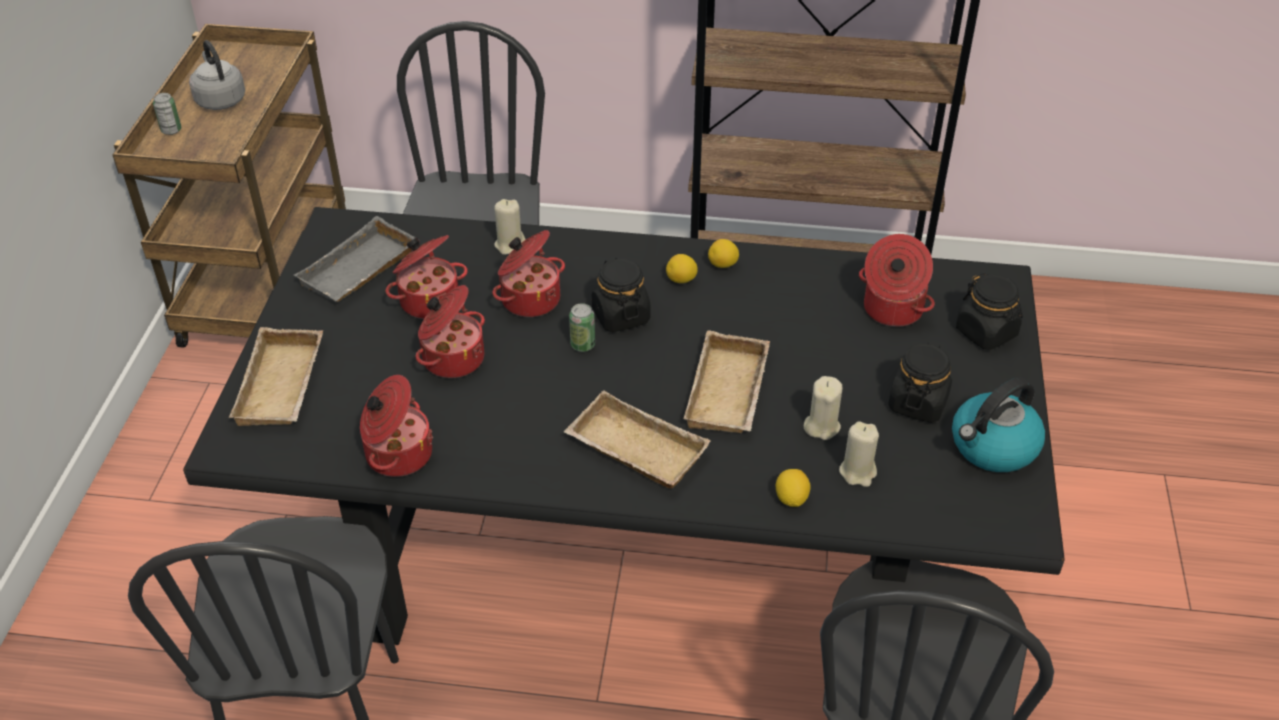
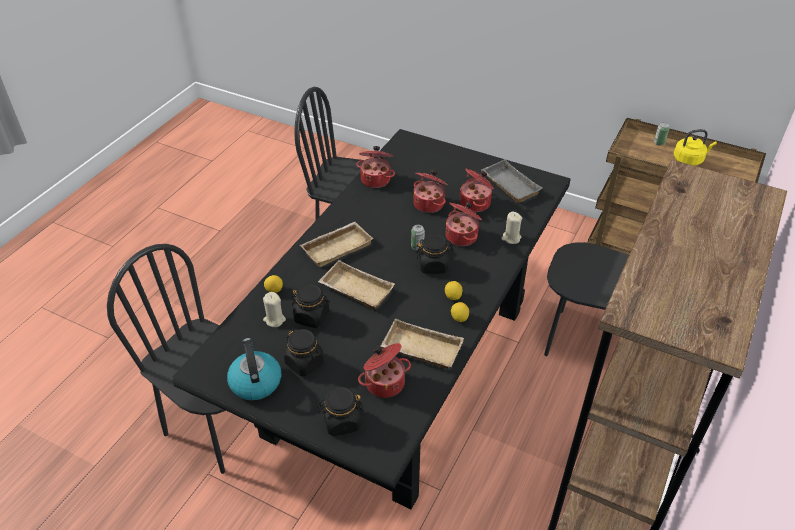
camera: 110 degrees right, 0 degrees up
grey kettle [189,40,245,110] -> yellow kettle [674,129,717,166]
beige tray [229,327,323,426] -> beige tray moved to [381,319,464,369]
beige candle [804,376,843,440] -> black jar [292,284,330,328]

